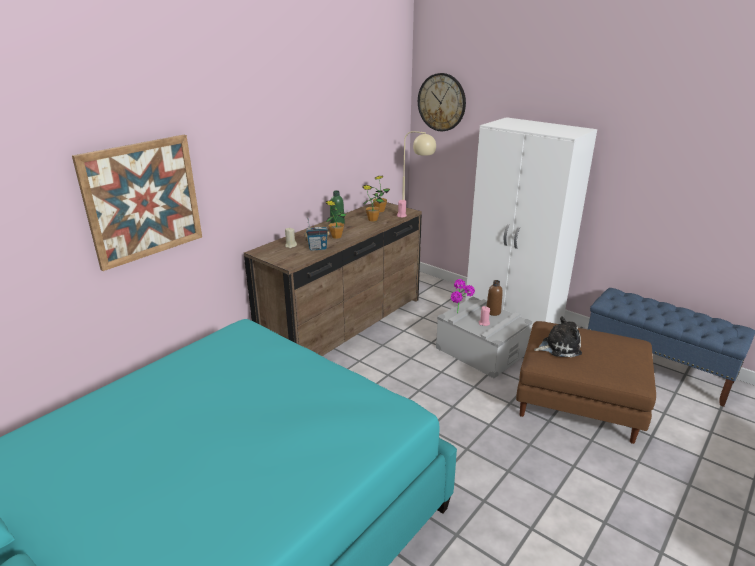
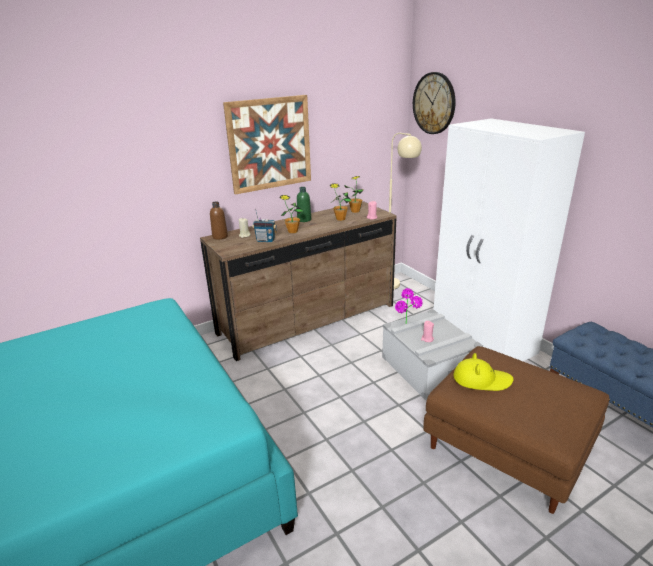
camera: 20 degrees right, 0 degrees up
picture [72,135,202,271] -> picture moved to [223,95,311,195]
brown bottle [486,280,503,316] -> brown bottle moved to [210,201,228,240]
plush toy [534,316,582,357] -> yellow hat [453,353,513,391]

